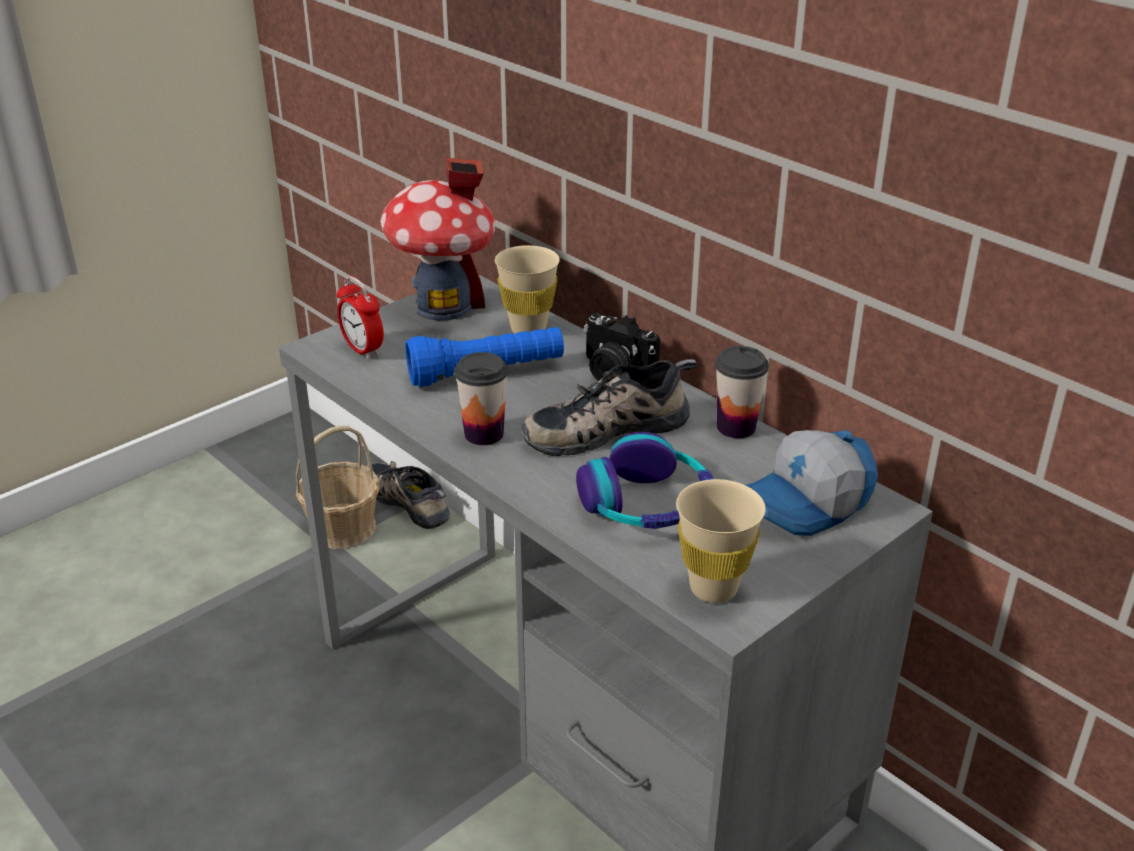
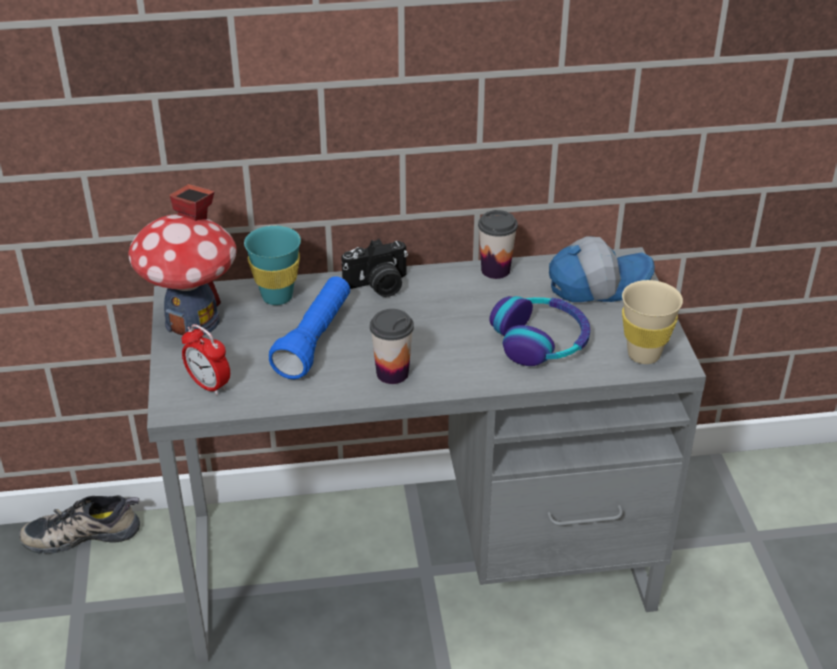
camera: 55 degrees left, 5 degrees up
basket [296,426,379,549] -> none
alarm clock [337,276,384,359] -> alarm clock turned 45 degrees clockwise [182,324,230,395]
beige cup [495,245,560,334] -> turquoise cup [244,226,301,305]
shoe [521,359,697,456] -> none
cap [745,430,878,536] -> cap turned 105 degrees counterclockwise [549,236,655,302]

